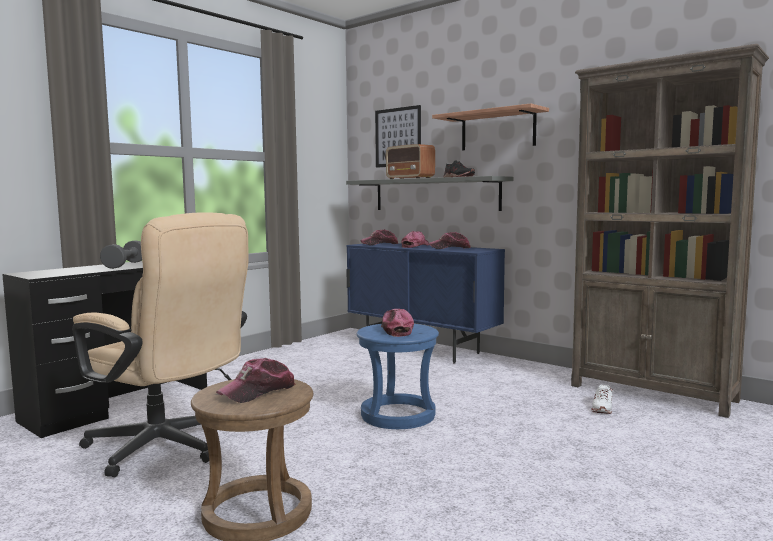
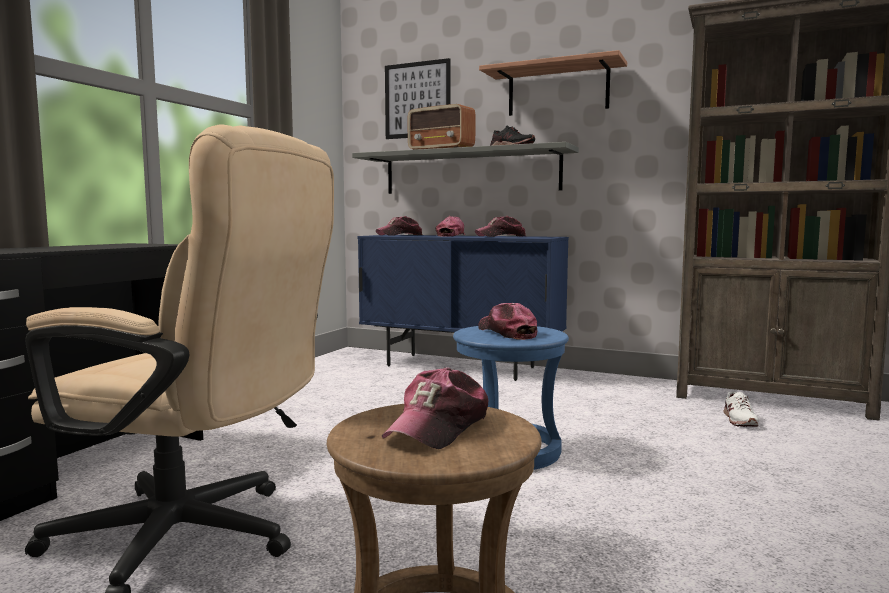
camera: 15 degrees left, 0 degrees up
grey dumbbell [100,240,142,269] -> none

